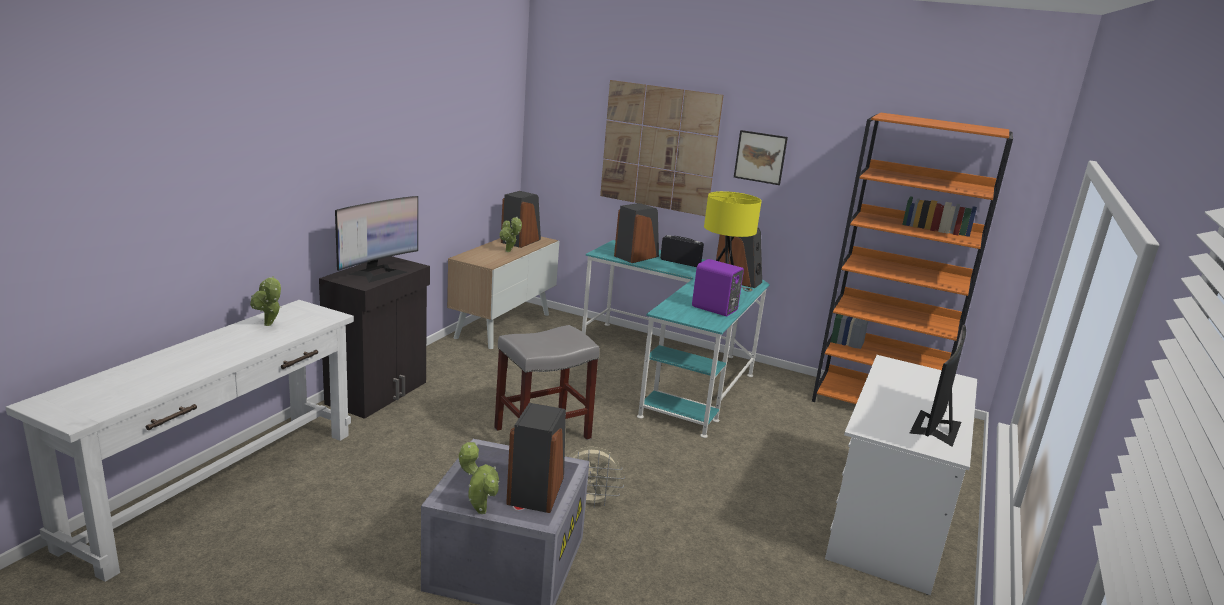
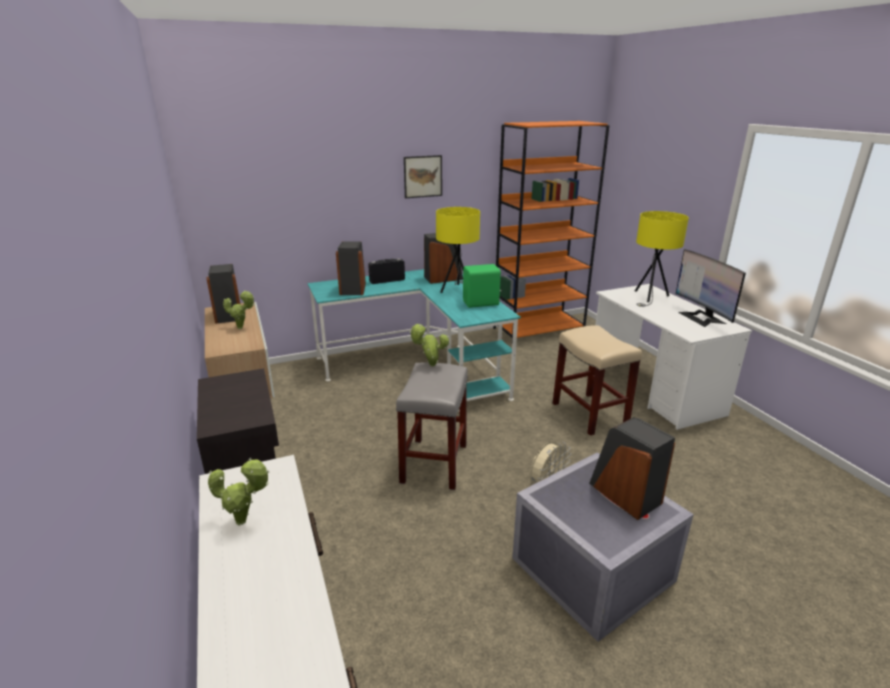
camera: 45 degrees left, 5 degrees up
monitor [335,196,418,283] -> none
potted plant [459,442,499,514] -> potted plant moved to [410,324,449,366]
picture [600,80,723,216] -> none
purple speaker [692,259,744,316] -> green speaker [463,264,501,308]
none -> beige stool [552,325,642,436]
none -> yellow table lamp [635,211,689,307]

